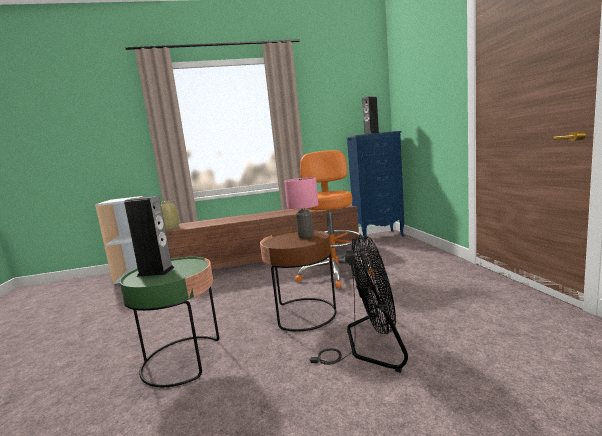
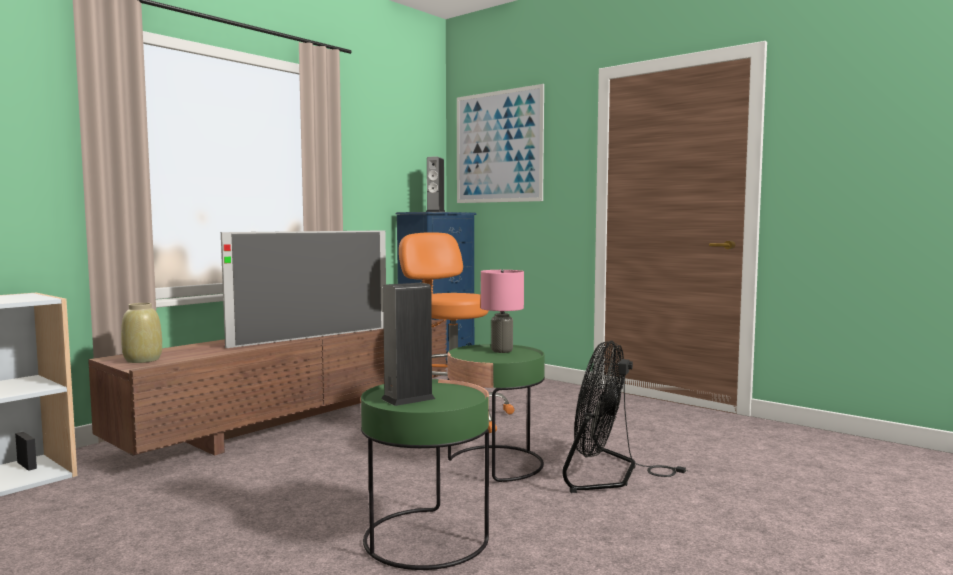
camera: 40 degrees left, 5 degrees down
brown side table [260,230,336,332] -> green side table [447,344,545,482]
black fan [309,235,408,373] -> black fan turned 120 degrees counterclockwise [563,341,687,493]
none -> television [221,230,386,348]
none -> picture [457,84,544,203]

